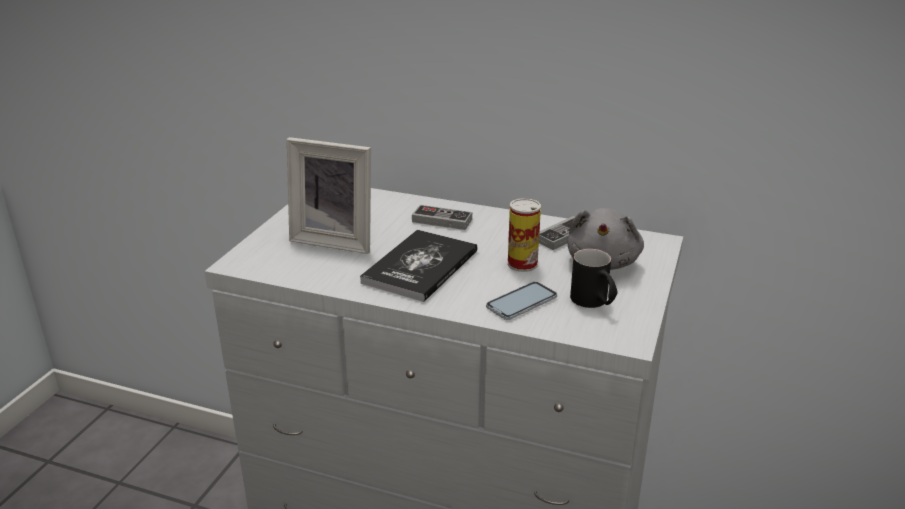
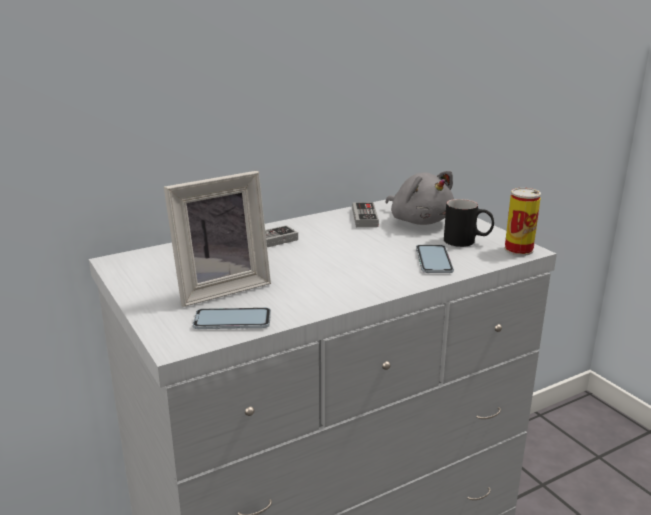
camera: 50 degrees left, 5 degrees down
book [360,230,477,302] -> none
can [508,198,541,272] -> can moved to [504,188,541,256]
none -> phone [193,308,271,329]

